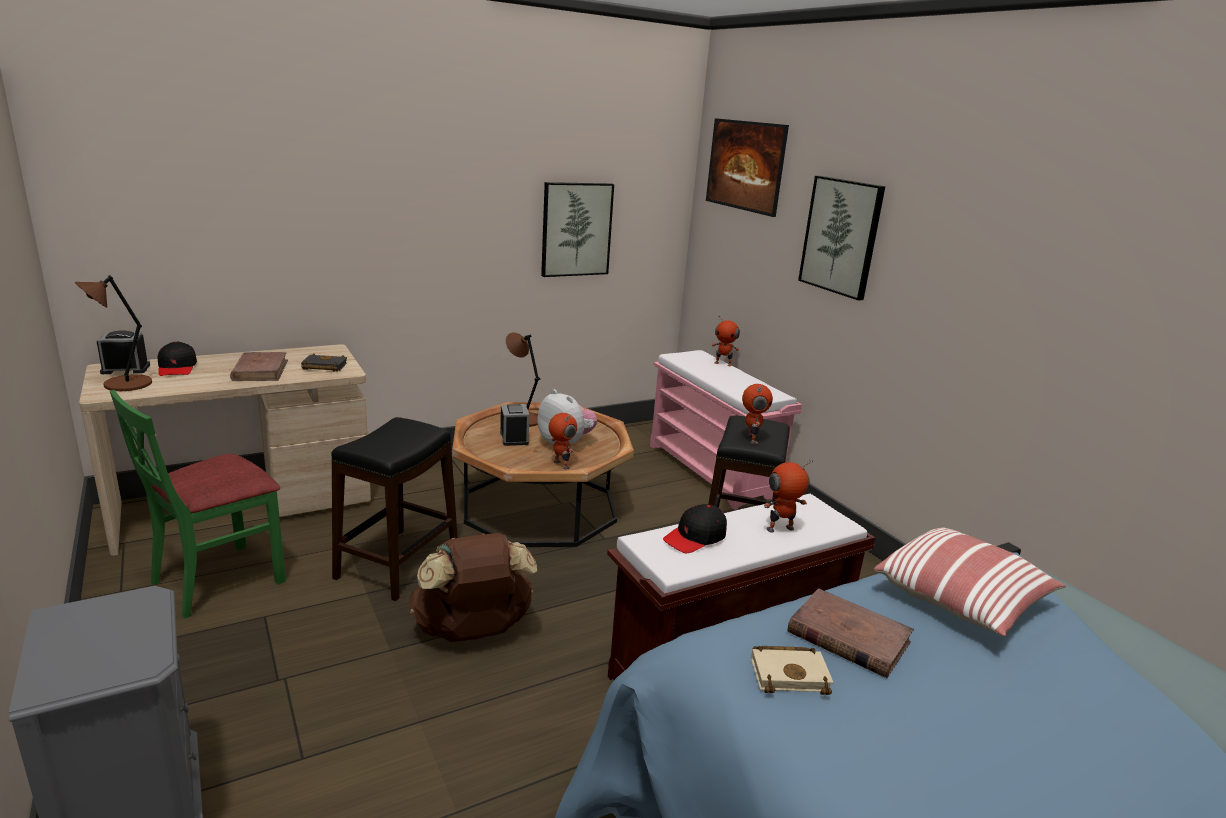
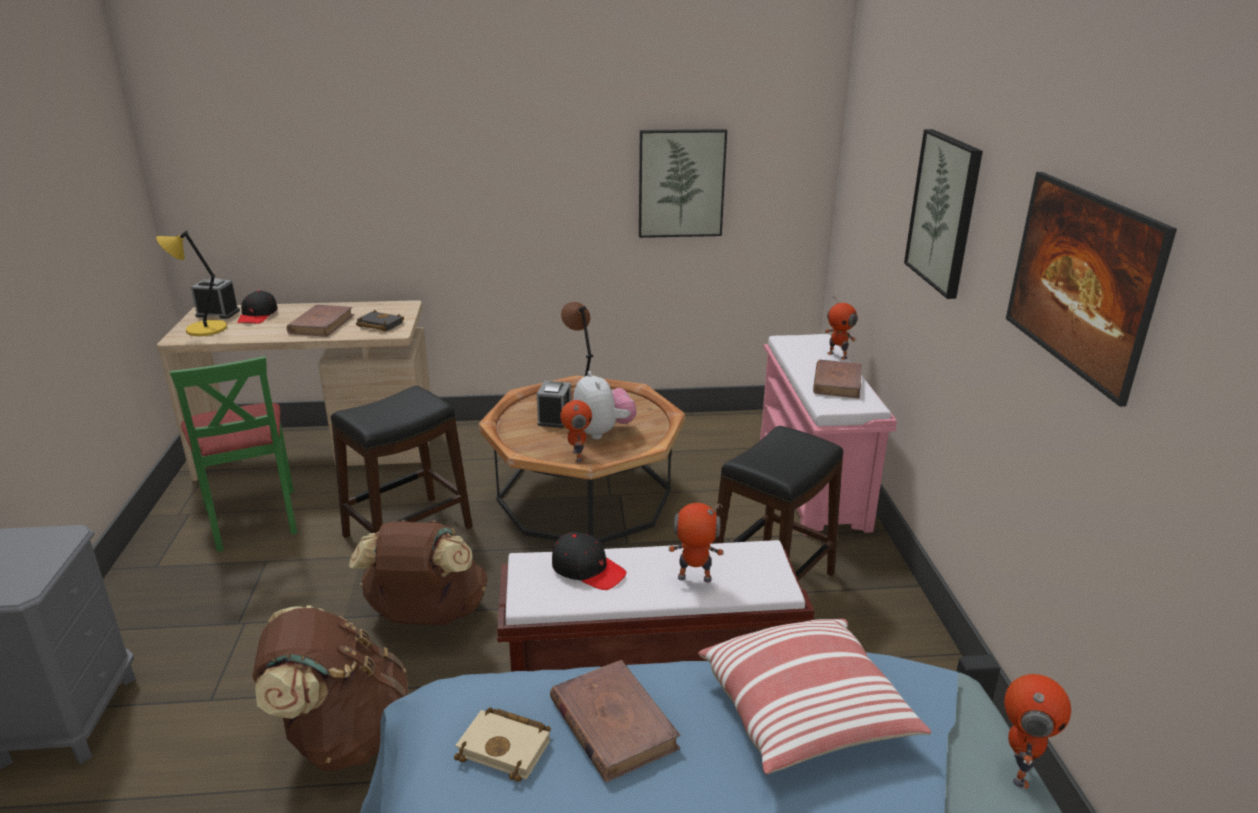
camera: 25 degrees right, 5 degrees up
brown table lamp [75,275,152,391] -> yellow table lamp [156,230,227,336]
green chair [110,390,286,619] -> green chair turned 90 degrees counterclockwise [170,356,297,552]
black cap [663,504,727,553] -> black cap turned 135 degrees counterclockwise [552,532,626,590]
picture [706,118,789,217] -> picture moved to [1006,172,1177,407]
toy robot [742,384,773,444] -> toy robot moved to [1004,674,1071,788]
none -> brown backpack [252,605,408,771]
none -> brown book [813,360,862,399]

